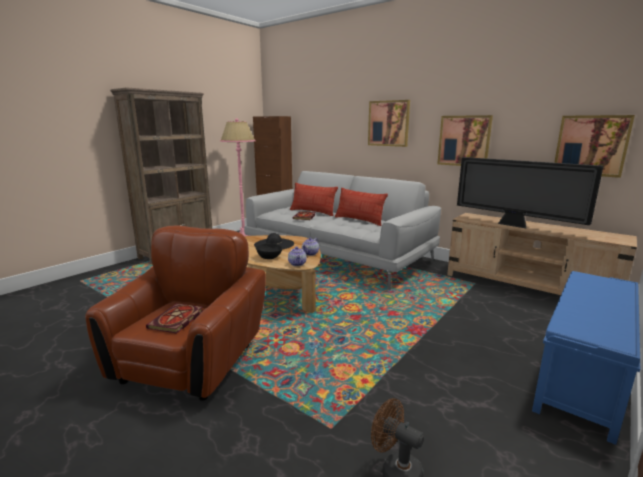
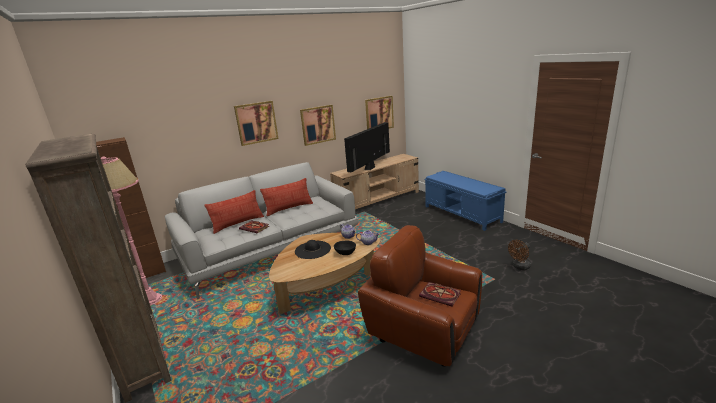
camera: 70 degrees left, 5 degrees up
television [457,157,603,228] -> television turned 150 degrees clockwise [344,122,390,173]

